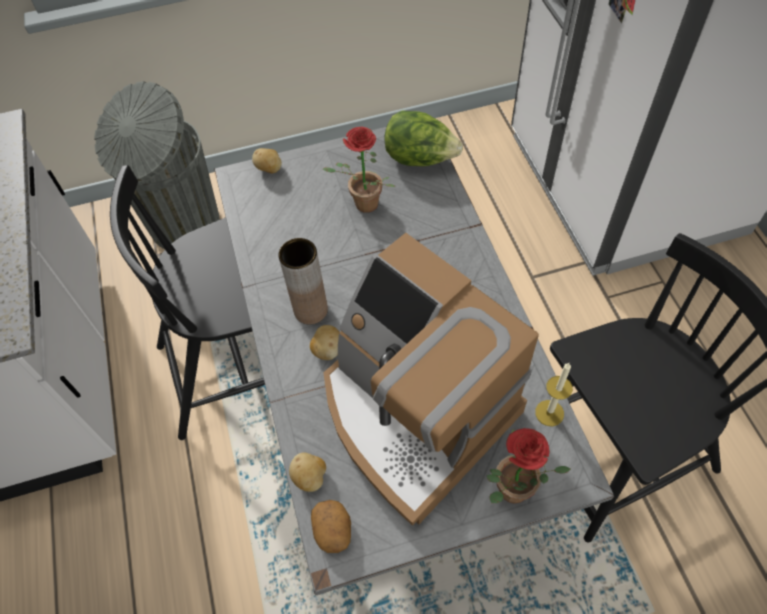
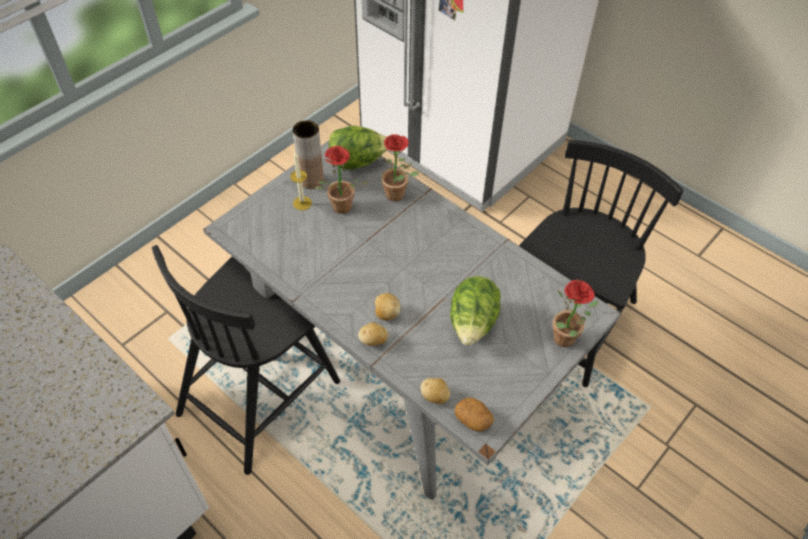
camera: 35 degrees left, 5 degrees down
grey trash can [94,81,220,249] -> none
potato [252,148,282,174] -> potato moved to [358,323,388,346]
brown vase [278,238,328,325] -> brown vase moved to [293,120,324,189]
coffee machine [323,233,539,526] -> lettuce [450,276,501,346]
candle [535,363,573,426] -> candle moved to [290,152,312,210]
none -> potted plant [378,134,419,201]

